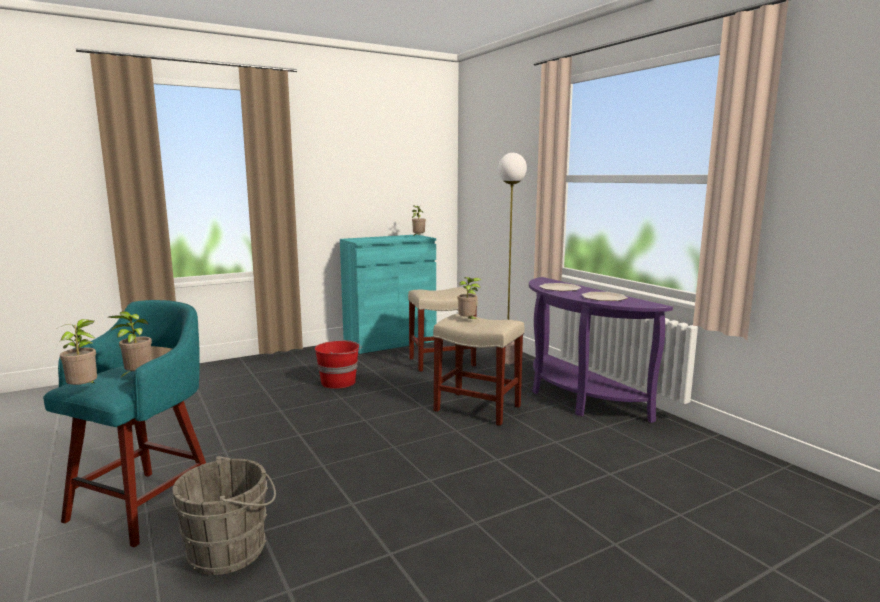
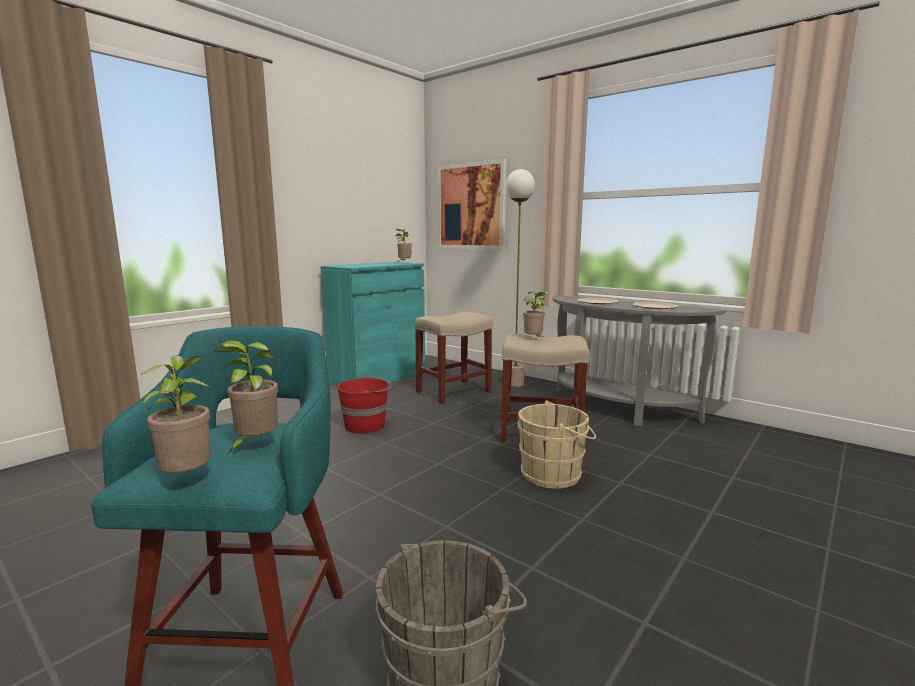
camera: 20 degrees left, 0 degrees up
purple console table [529,277,673,423] -> grey console table [553,295,726,427]
none -> picture [437,159,506,250]
none -> beige bucket [518,400,596,489]

